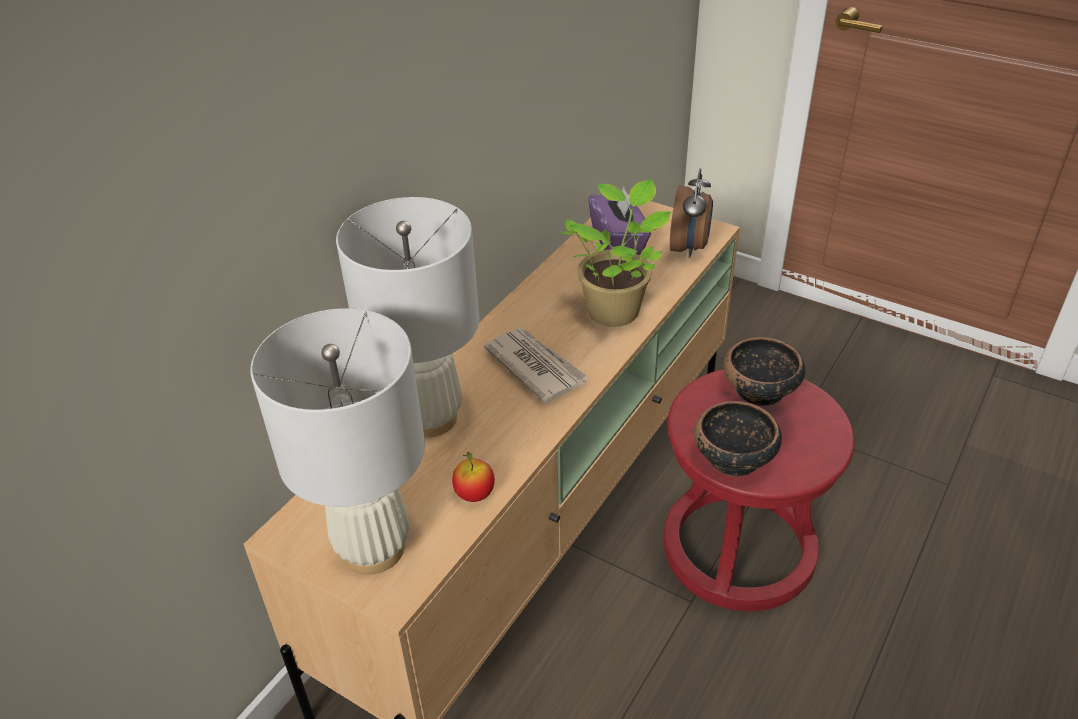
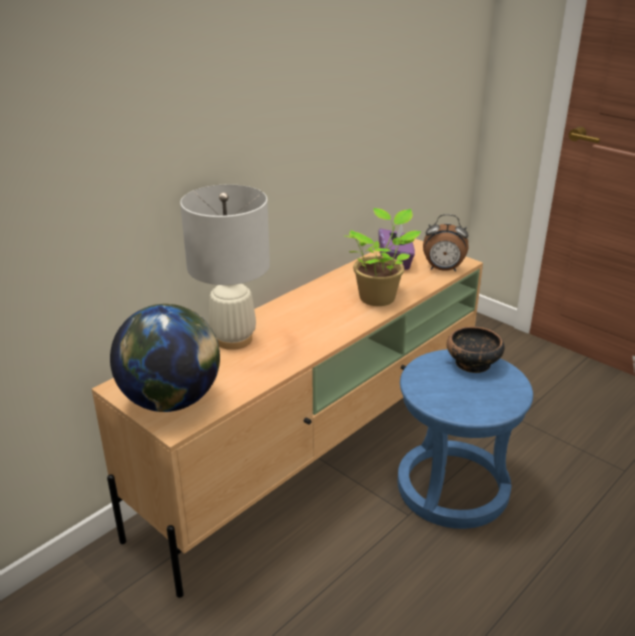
camera: 10 degrees right, 10 degrees down
white table lamp [250,308,425,574] -> globe [110,304,220,412]
apple [452,452,495,502] -> none
newspaper [484,328,589,403] -> none
red stool [663,369,855,611] -> blue stool [397,349,533,529]
alarm clock [670,168,713,258] -> alarm clock turned 75 degrees clockwise [423,214,469,272]
bowl [694,401,782,476] -> none

